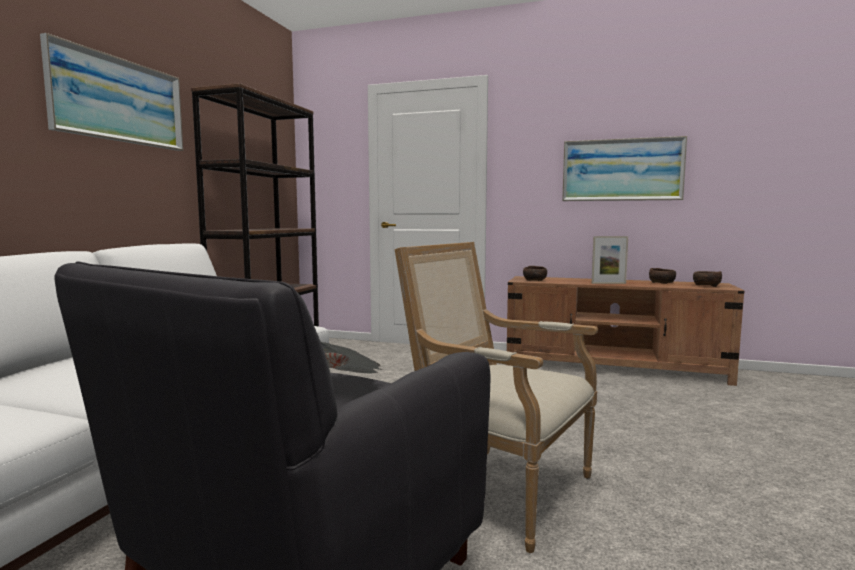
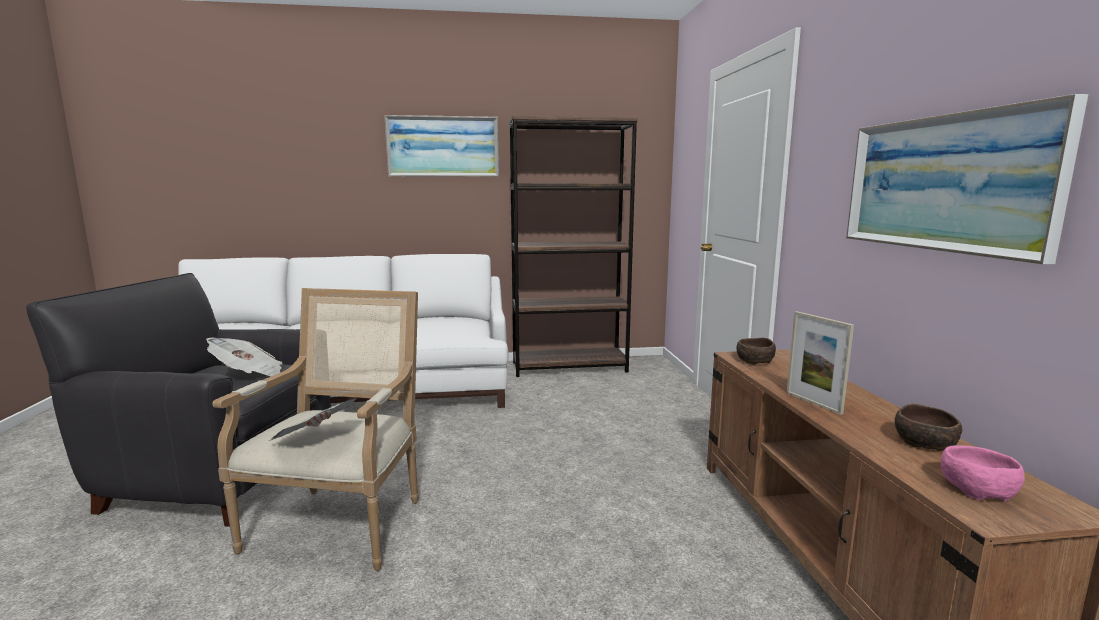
camera: 65 degrees right, 5 degrees up
brown bowl [693,271,722,287] -> pink bowl [941,445,1025,501]
none -> newspaper [269,399,356,441]

